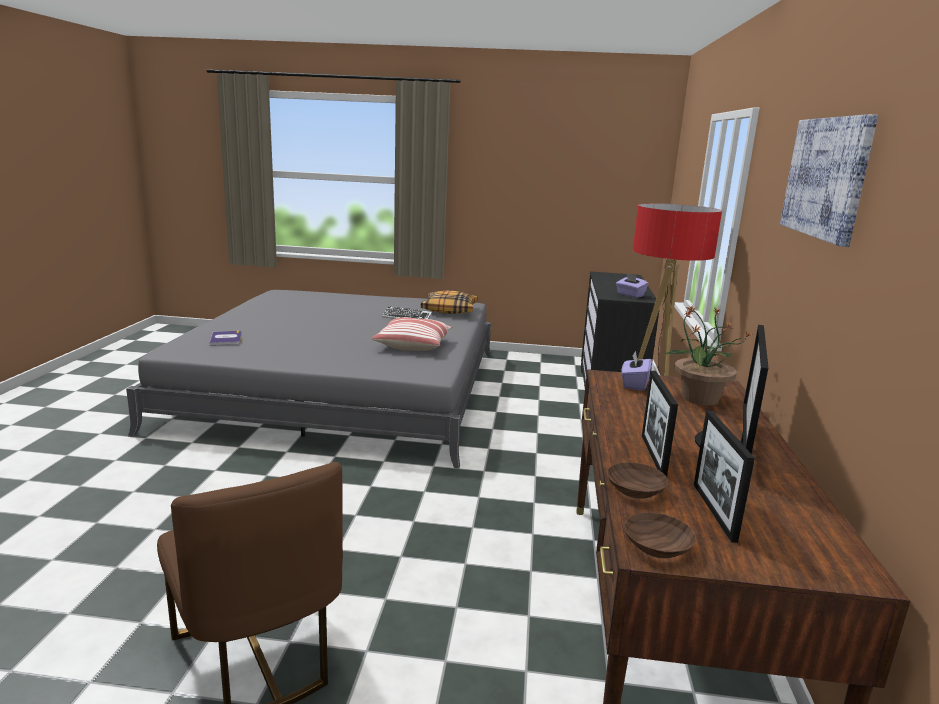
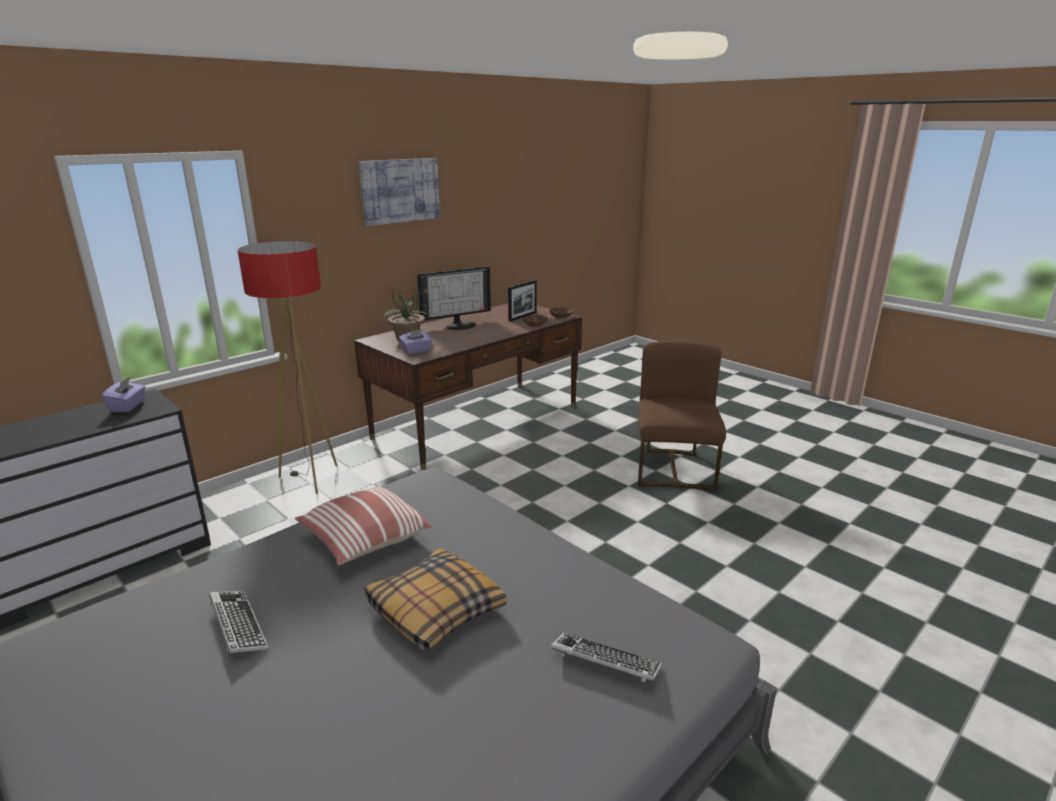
camera: 140 degrees left, 5 degrees up
book [209,331,242,345] -> keyboard [551,633,662,682]
pillow [421,291,478,314] -> pillow moved to [365,549,507,652]
picture frame [642,371,678,477] -> none

